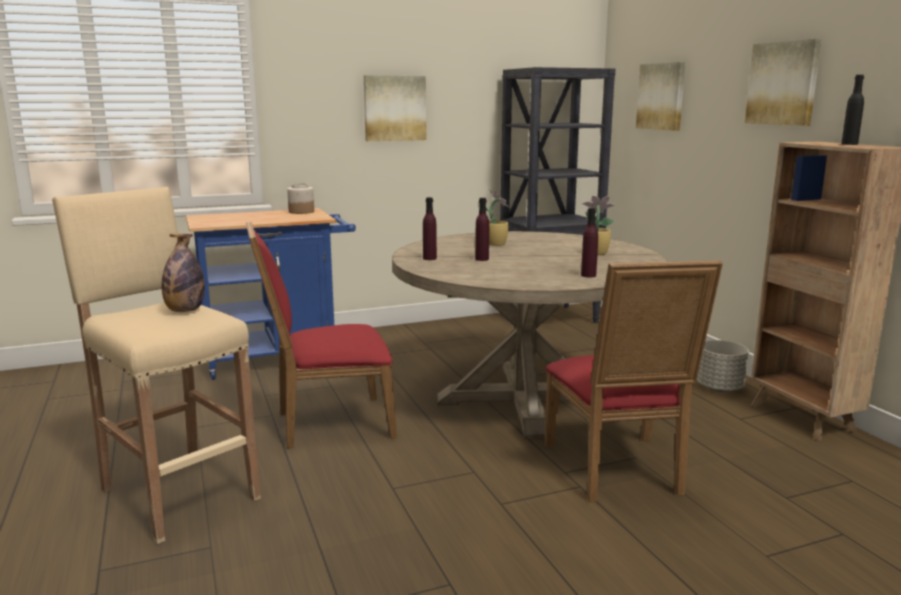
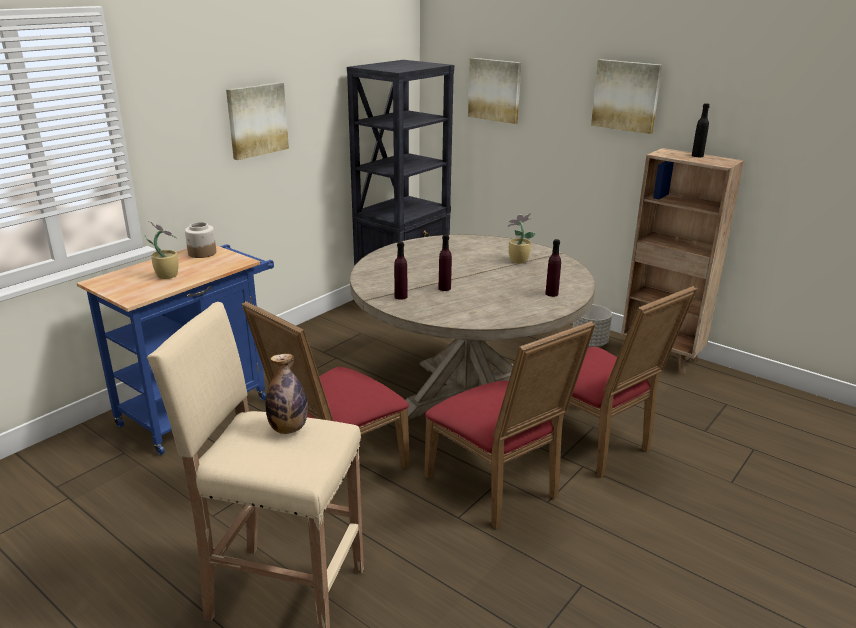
camera: 30 degrees left, 10 degrees up
potted plant [486,188,511,246] -> potted plant moved to [145,220,179,279]
none -> red chair [424,321,596,529]

